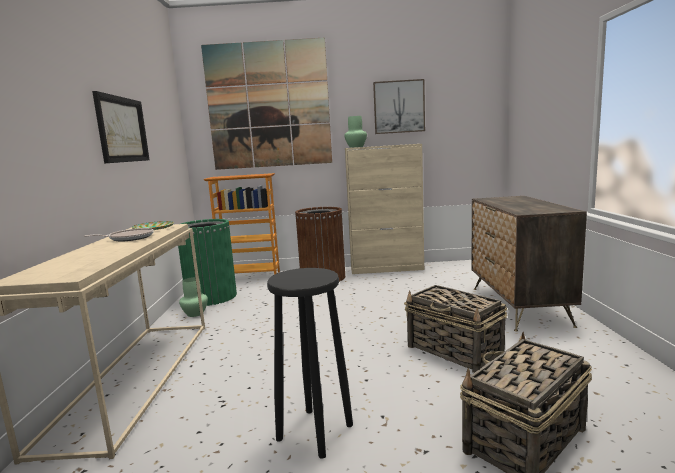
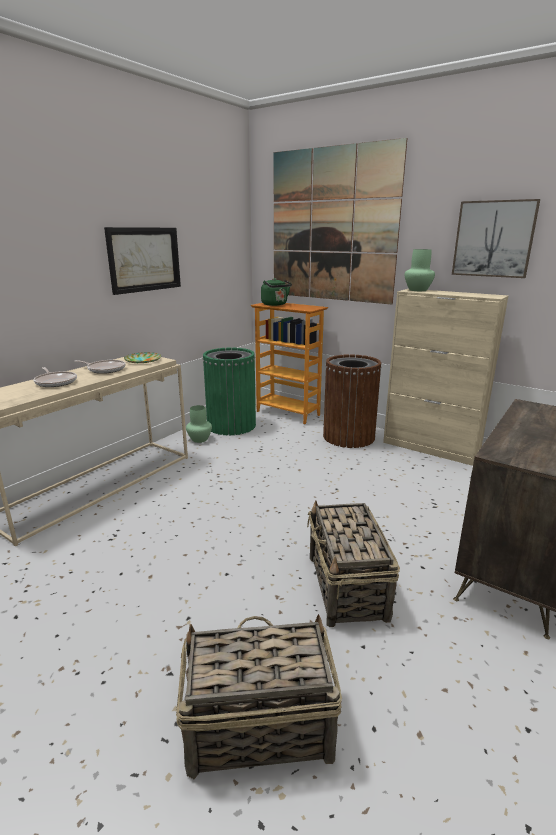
camera: 35 degrees right, 10 degrees up
black stool [267,268,353,459] -> none
none -> frying pan [34,367,77,387]
none -> green kettle [261,278,292,306]

